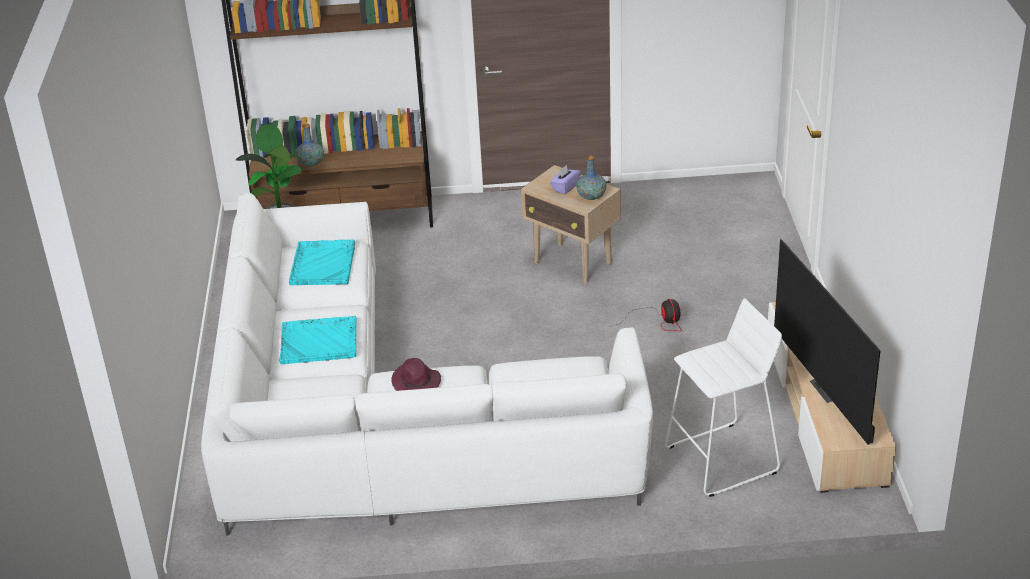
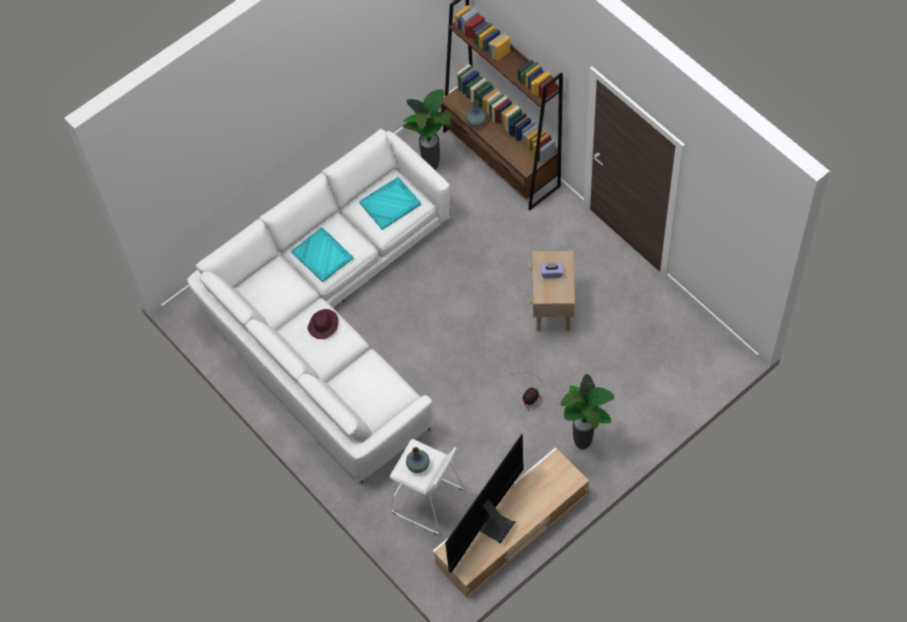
camera: 55 degrees right, 25 degrees up
vase [576,155,607,200] -> vase moved to [406,447,430,473]
none -> potted plant [560,374,614,449]

